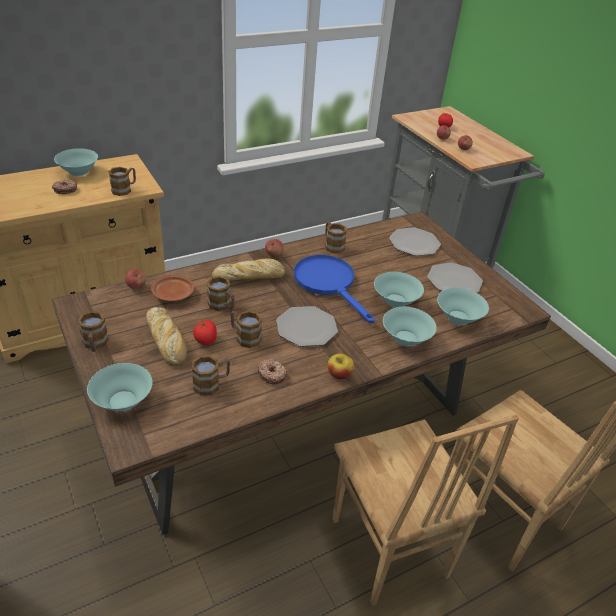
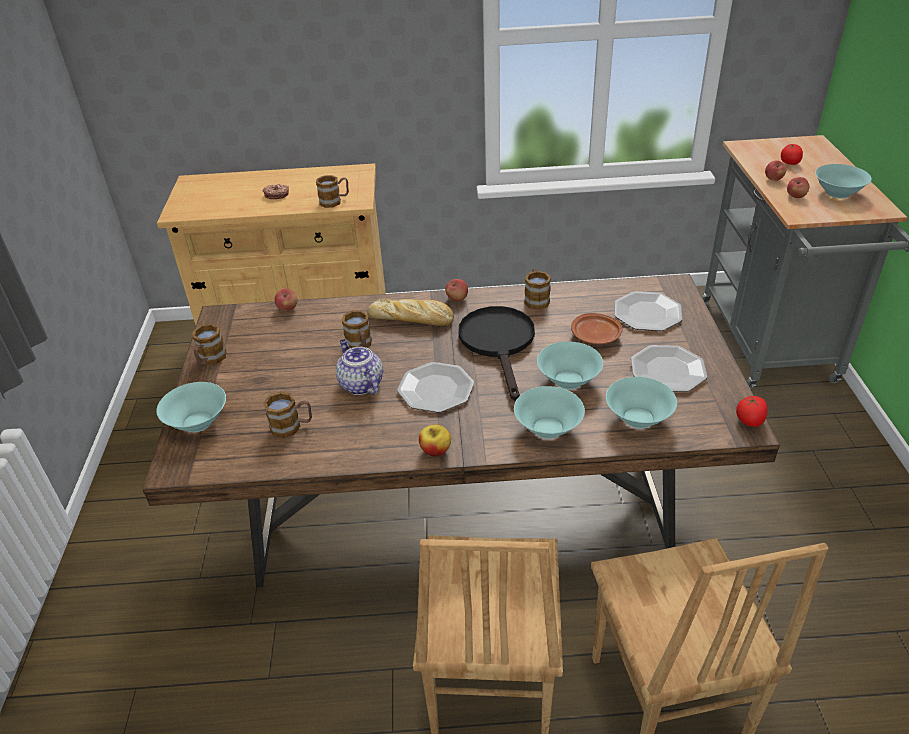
camera: 30 degrees right, 0 degrees up
turquoise bowl [54,148,98,176] -> turquoise bowl moved to [815,164,872,198]
bread [146,307,187,366] -> none
brown plate [151,275,194,301] -> brown plate moved to [571,313,623,344]
tomato [193,320,217,345] -> tomato moved to [736,395,767,427]
mug [231,311,262,348] -> teapot [336,339,383,395]
donut [258,359,287,384] -> none
blue frying pan [294,255,375,323] -> black frying pan [459,306,535,401]

